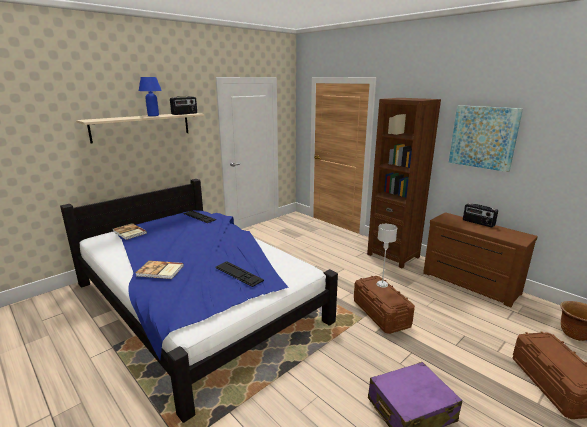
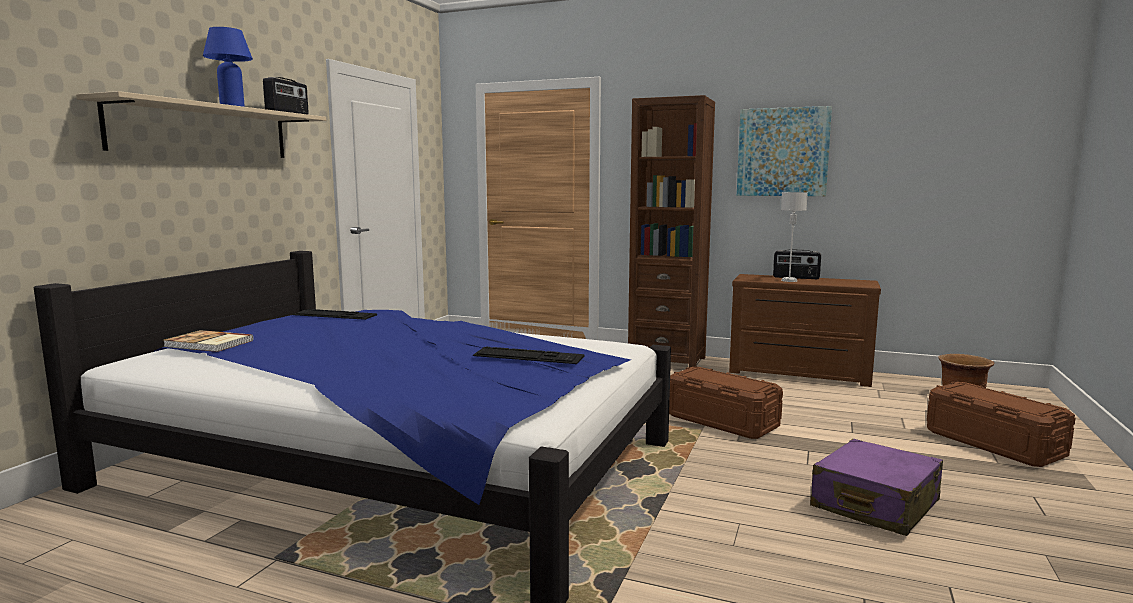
camera: 25 degrees left, 10 degrees down
book [136,261,184,279] -> none
grey table lamp [377,224,397,288] -> grey table lamp moved to [781,192,808,282]

